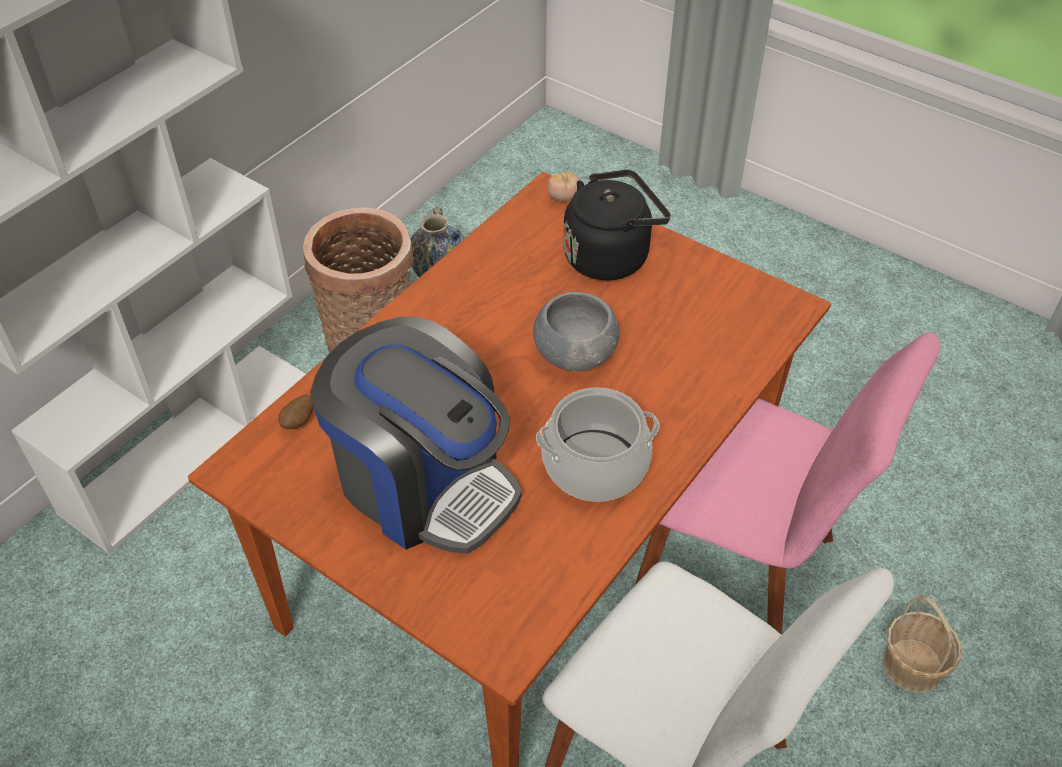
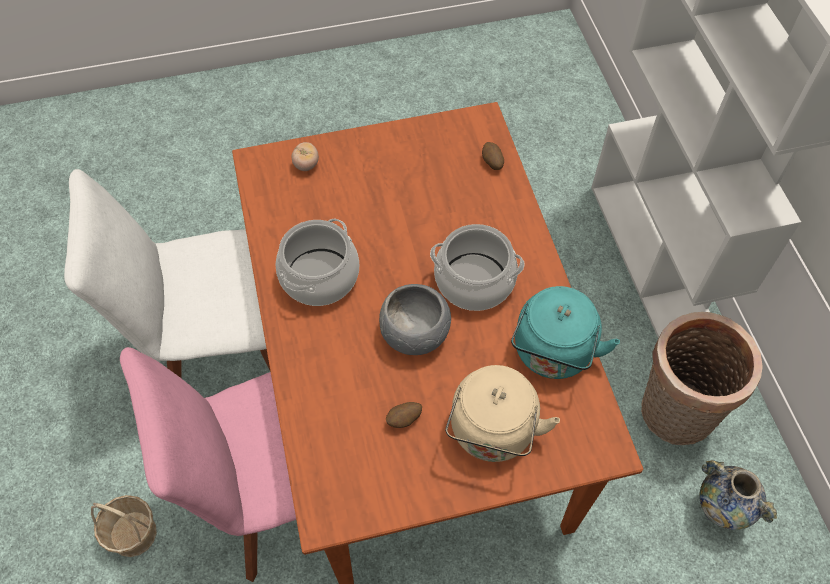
camera: 130 degrees right, 10 degrees up
coffee machine [310,317,522,554] -> none
tomato [547,172,579,202] -> tomato moved to [291,142,319,171]
black kettle [563,170,671,280] -> beige kettle [445,365,560,462]
none -> potato [386,402,422,428]
none -> cooking pot [430,224,524,311]
none -> turquoise kettle [511,286,620,379]

